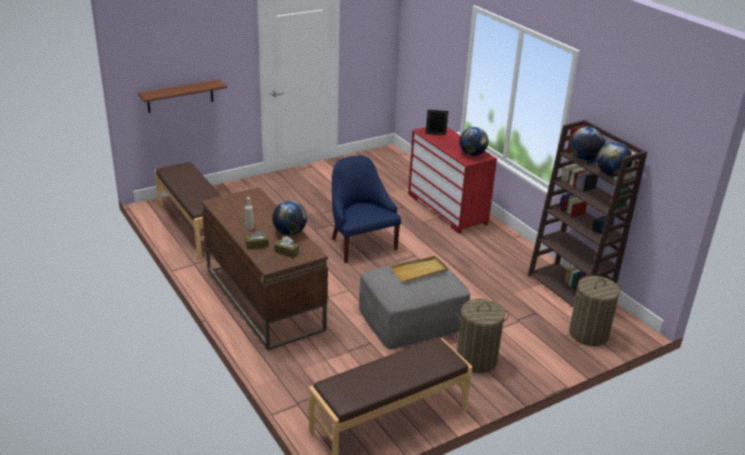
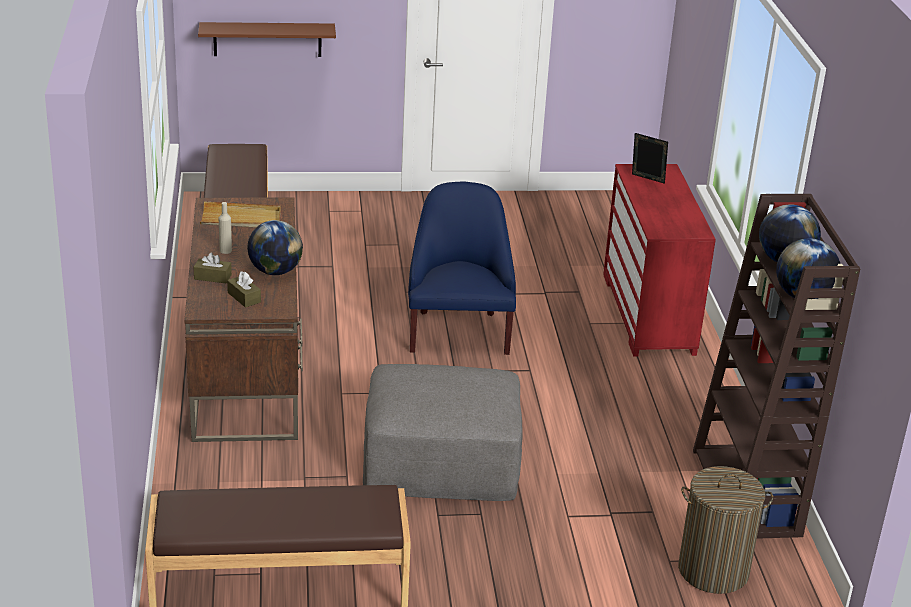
camera: 25 degrees right, 0 degrees up
beige tray [391,256,448,282] -> beige tray moved to [200,202,281,228]
laundry basket [456,299,509,373] -> none
globe [460,127,488,156] -> none

